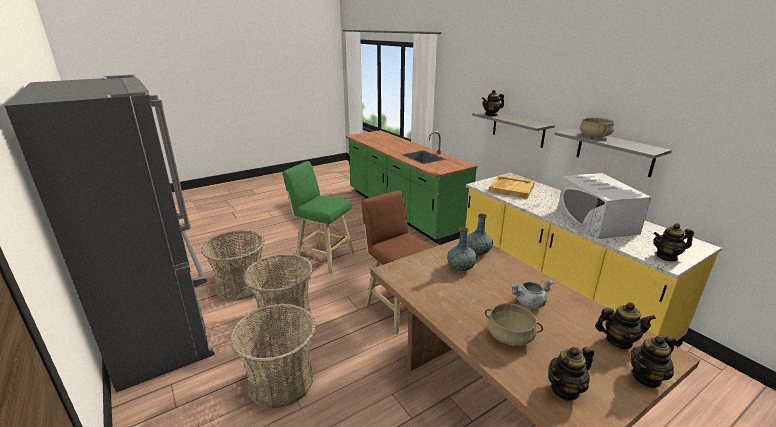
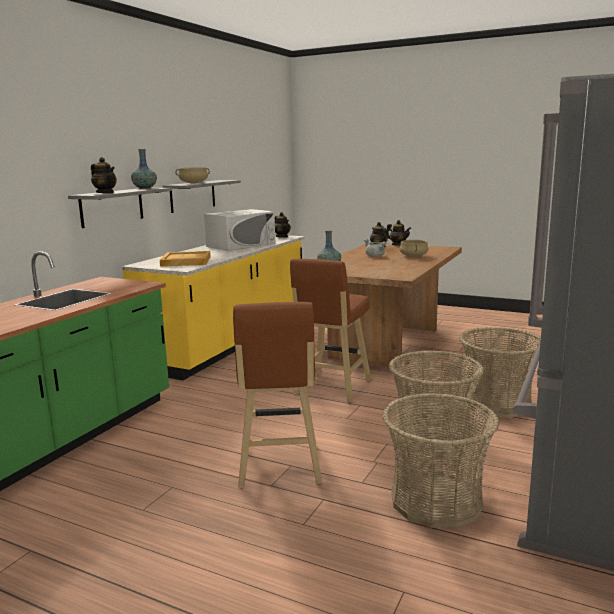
camera: 120 degrees left, 10 degrees down
green stool [283,161,355,275] -> brown stool [233,302,322,488]
vase [447,227,477,271] -> vase moved to [131,149,157,189]
teapot [548,346,594,401] -> none

